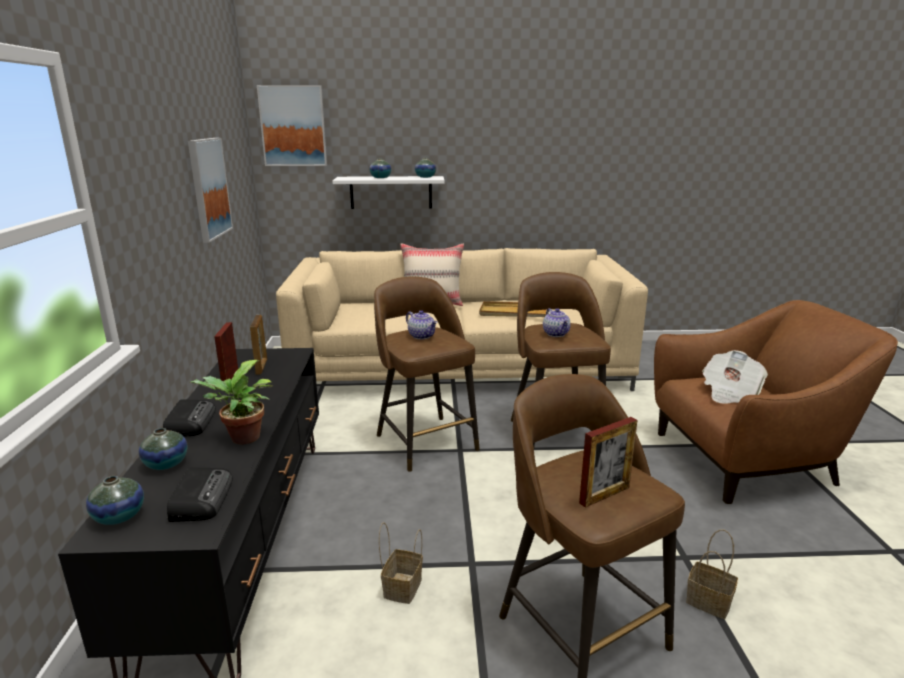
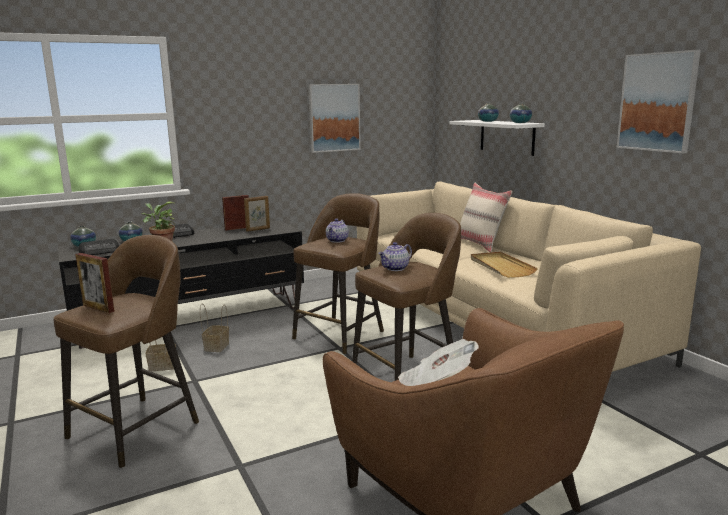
camera: 65 degrees right, 5 degrees down
picture [257,85,327,166] -> picture moved to [617,50,701,153]
basket [686,529,738,619] -> basket moved to [200,304,229,352]

